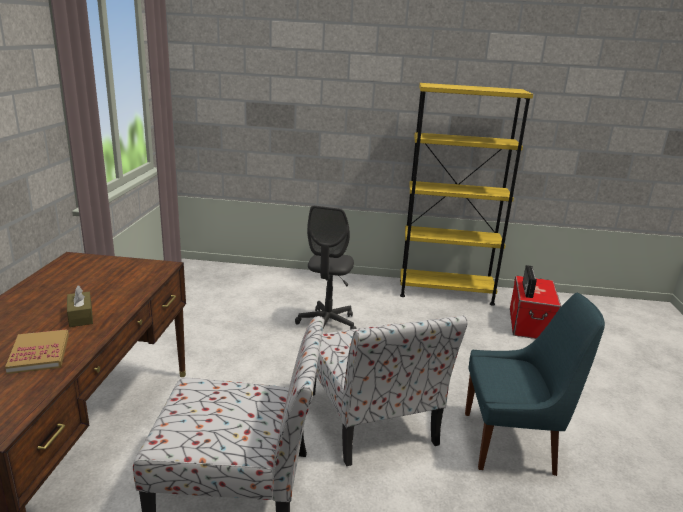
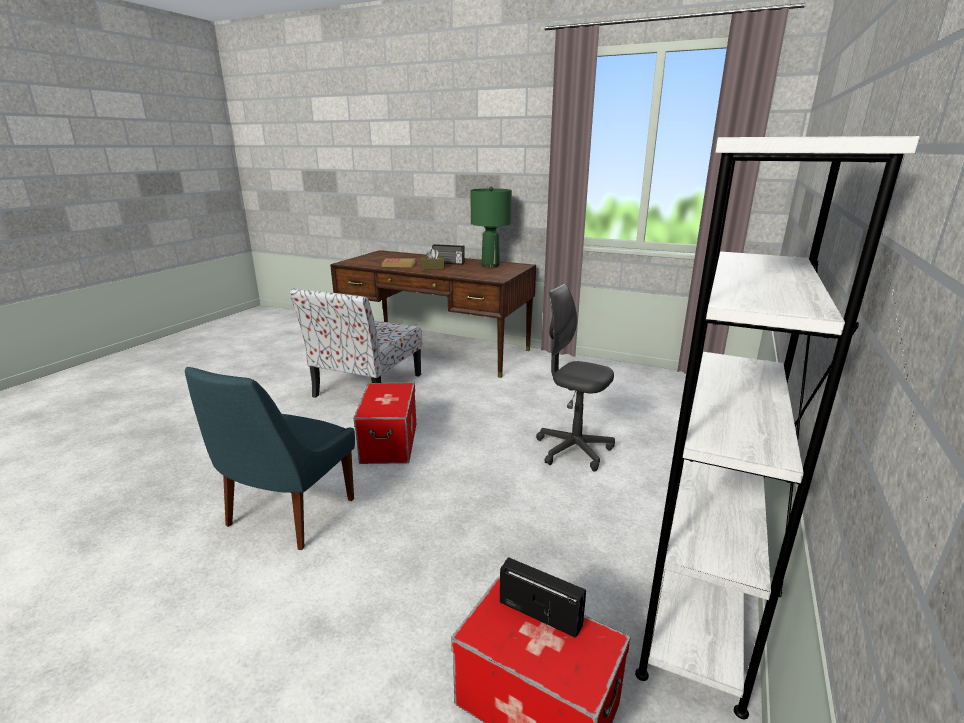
camera: 110 degrees right, 0 degrees up
chair [313,316,468,466] -> storage box [354,383,416,464]
yellow bookcase [400,83,533,306] -> white bookcase [635,136,919,719]
none -> radio [432,244,465,265]
none -> green table lamp [470,187,512,267]

